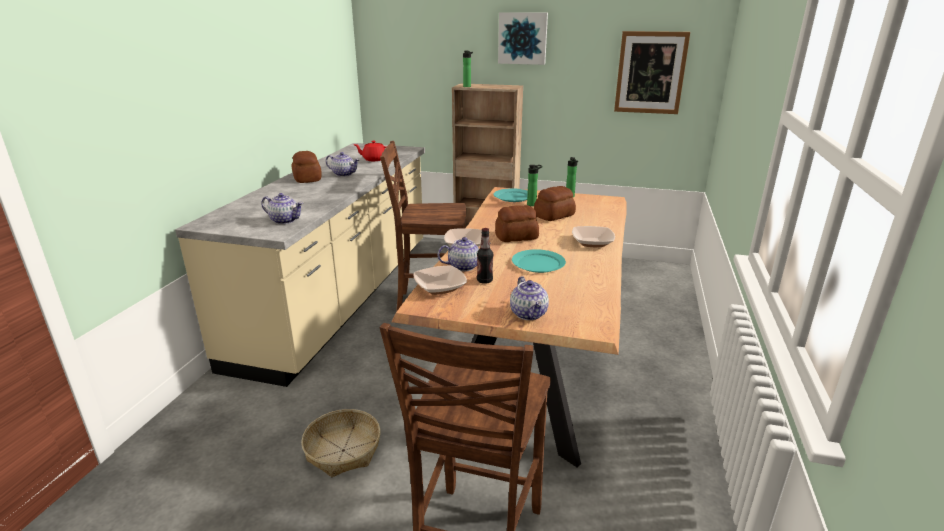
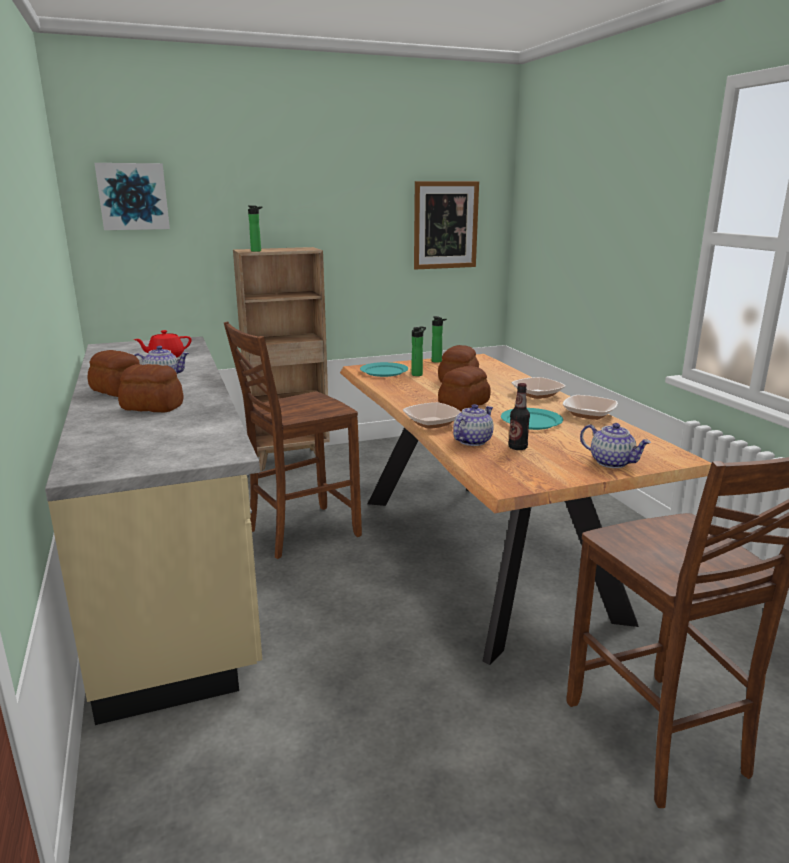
camera: 35 degrees left, 5 degrees down
teapot [261,193,303,224] -> none
basket [301,409,381,477] -> none
bowl [413,266,467,295] -> bowl moved to [563,395,618,420]
picture [498,12,548,65] -> picture moved to [95,163,170,230]
none -> bread [118,364,184,412]

